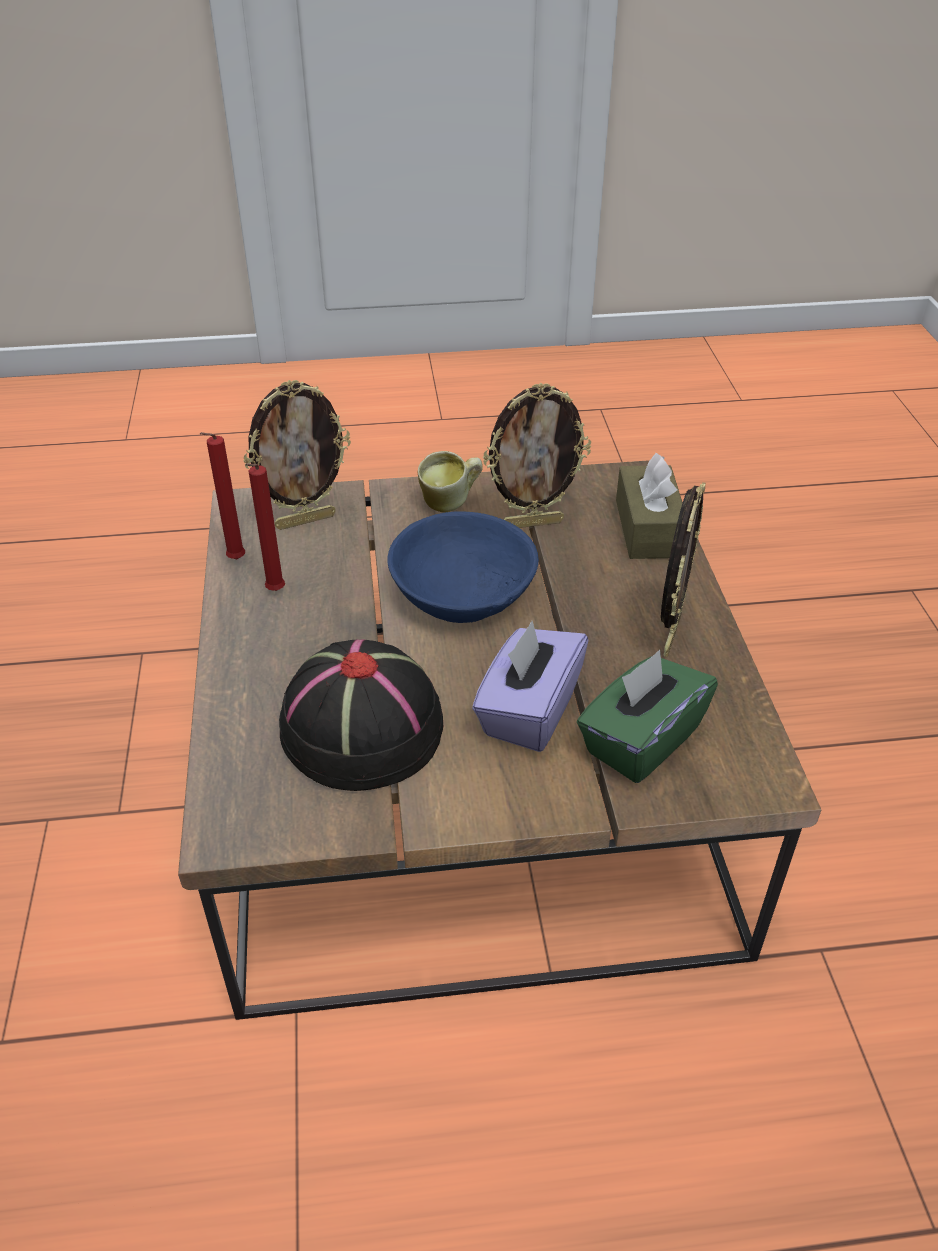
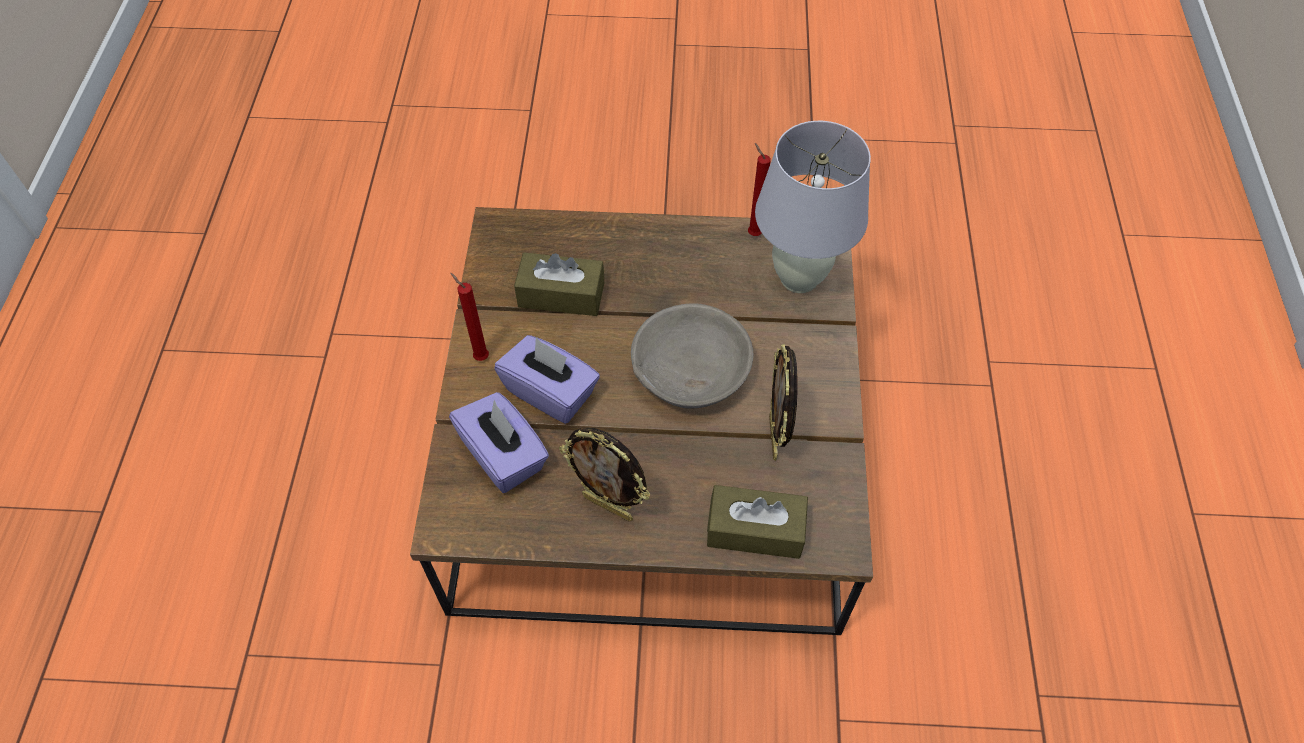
camera: 100 degrees right, 15 degrees up
picture frame [244,380,351,530] -> white table lamp [755,121,871,293]
red candle [245,463,285,591] -> red candle moved to [450,273,489,361]
black hat [279,639,443,791] -> brown tissue box [514,252,604,316]
blue bowl [387,511,539,623] -> grey bowl [631,303,754,409]
mug [418,451,483,512] -> none
green tissue box [577,650,718,783] -> purple tissue box [449,392,549,493]

